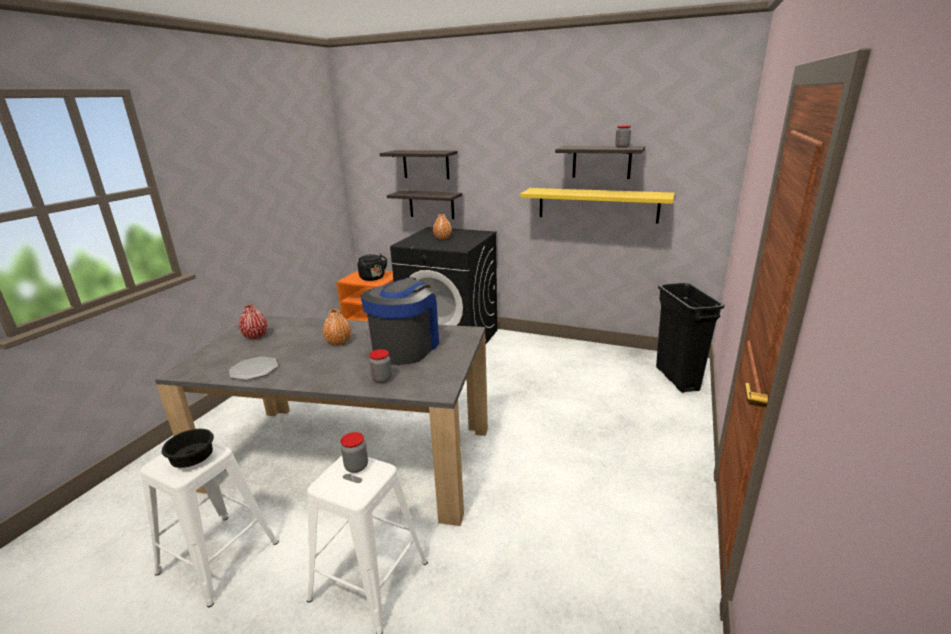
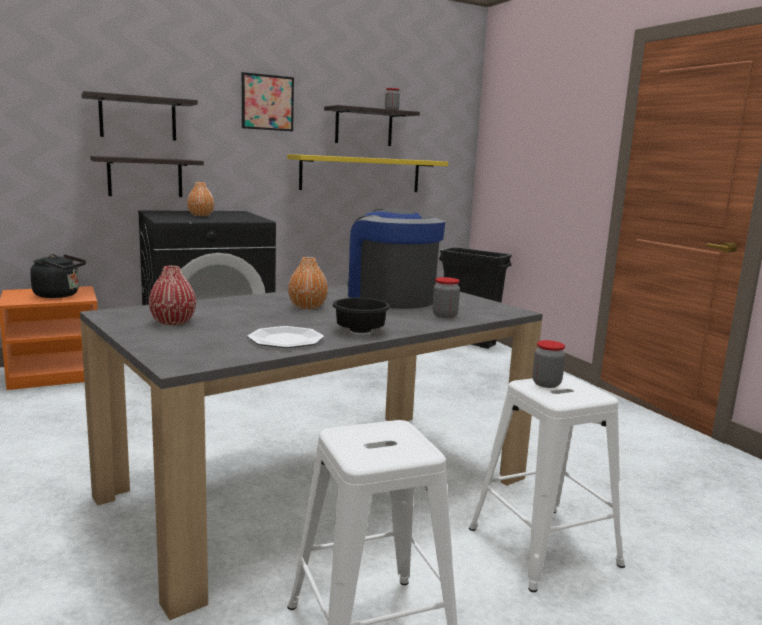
camera: 50 degrees left, 10 degrees down
black bowl [162,429,214,468] -> black bowl moved to [332,298,390,333]
none -> picture [242,72,294,131]

